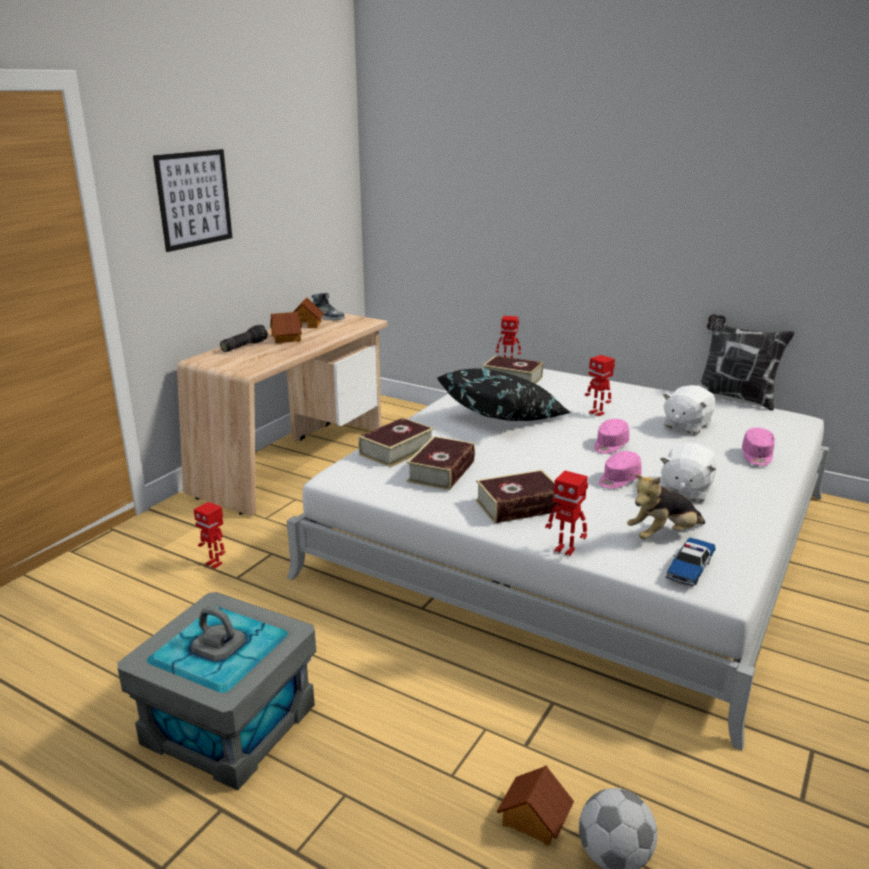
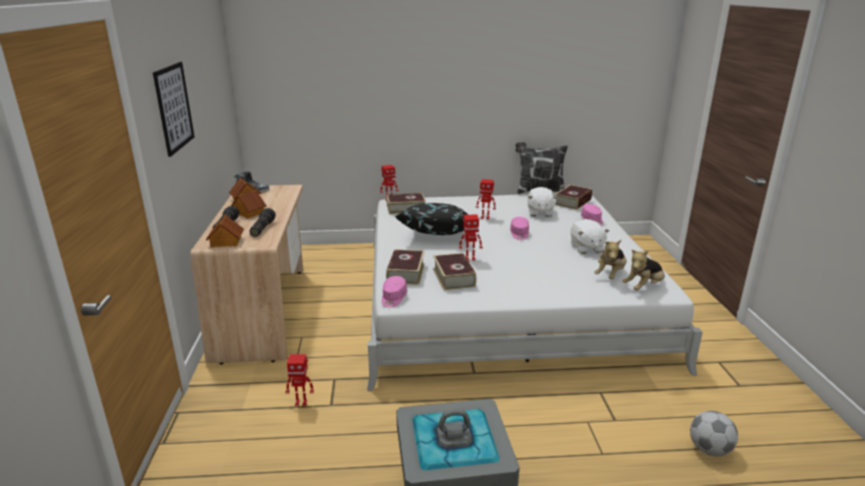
camera: 35 degrees left, 0 degrees up
book [476,470,560,524] -> book moved to [555,185,592,210]
toy house [497,765,574,846] -> toy house moved to [206,215,244,247]
toy robot [545,471,588,556] -> toy robot moved to [459,215,483,261]
pink cap [599,451,642,489] -> pink cap moved to [382,276,407,307]
toy car [666,538,715,587] -> plush toy [622,250,665,290]
none -> flashlight [250,208,276,237]

